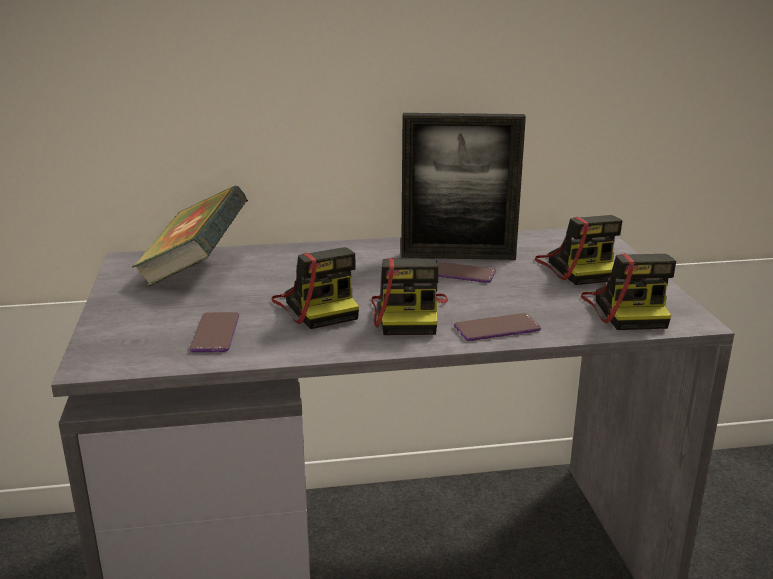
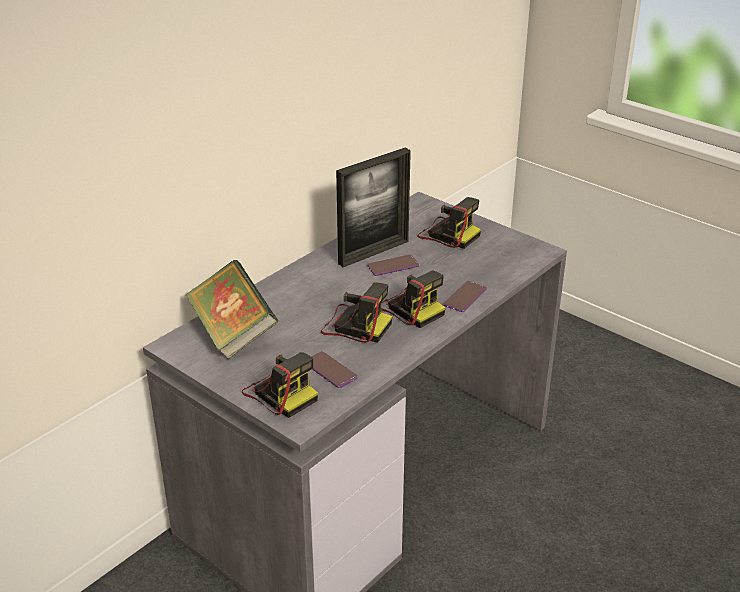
camera: 40 degrees left, 10 degrees up
camera [581,253,676,330] -> camera moved to [242,352,318,418]

